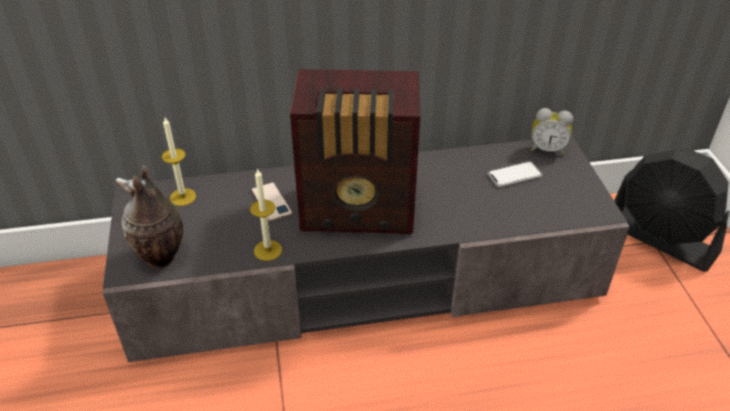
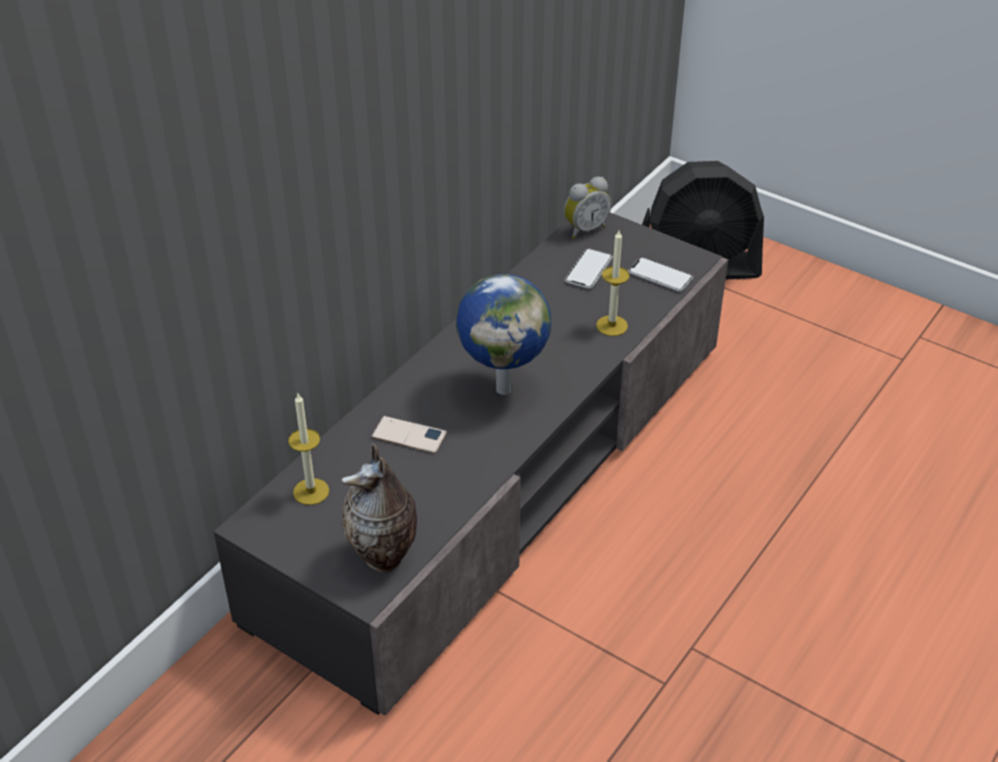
camera: 45 degrees left, 0 degrees up
candle [250,168,282,261] -> candle moved to [596,230,630,336]
radio [290,69,420,234] -> globe [456,274,551,395]
none -> phone [628,257,693,292]

